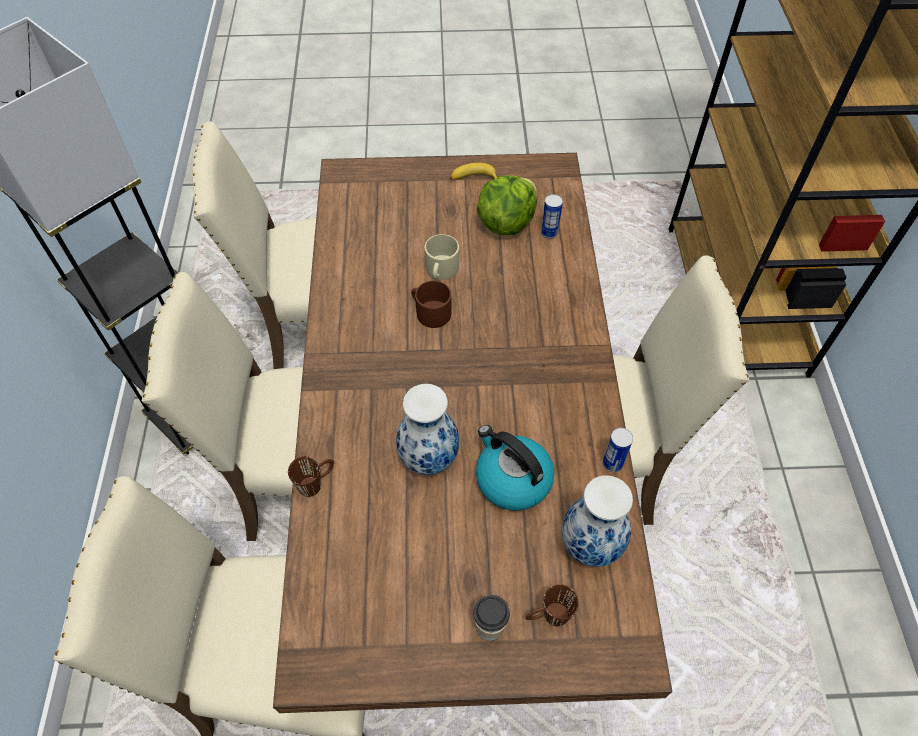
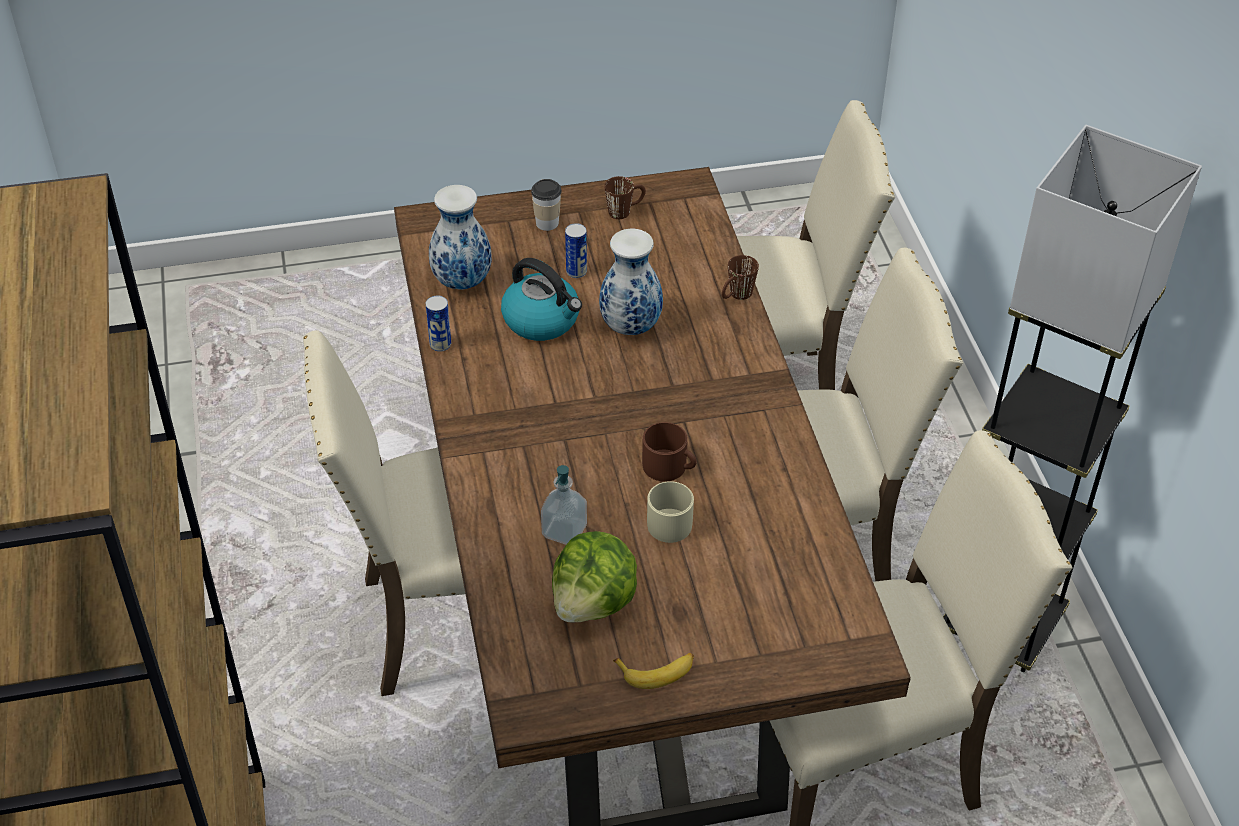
camera: 170 degrees right, 10 degrees down
brown mug [526,584,579,626] -> brown mug moved to [604,176,646,219]
can [541,194,563,239] -> can moved to [565,223,587,278]
none -> soap dispenser [541,465,587,545]

